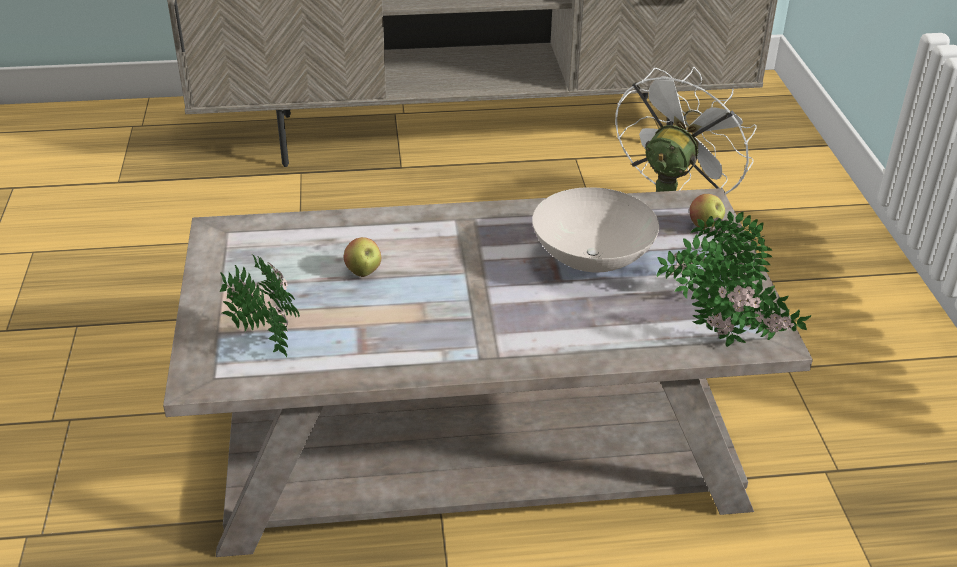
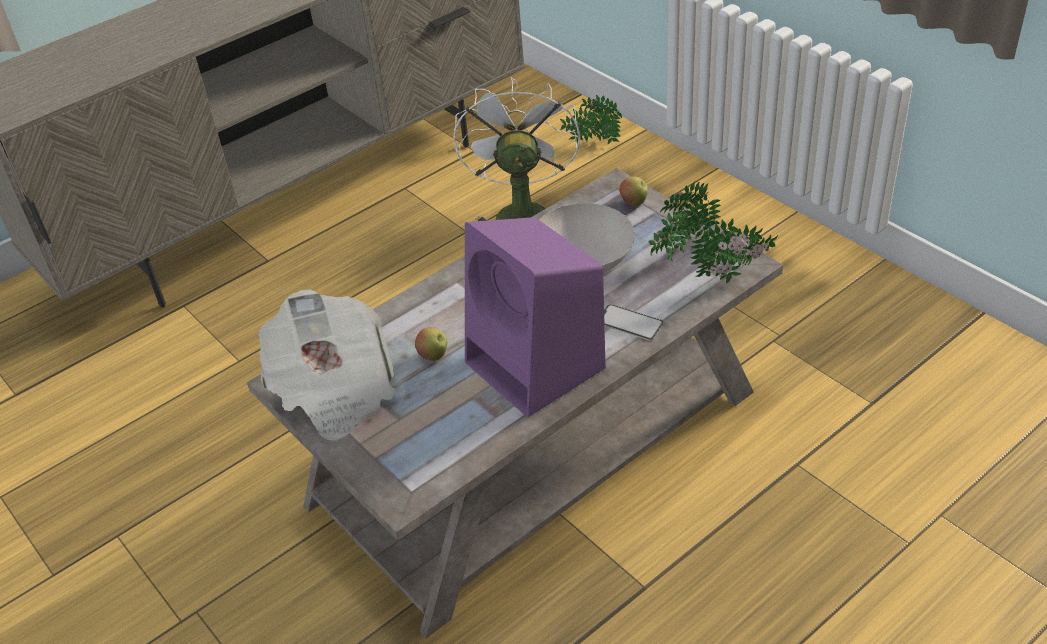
camera: 30 degrees left, 5 degrees up
potted plant [220,254,300,357] -> potted plant moved to [560,95,622,144]
none -> newspaper [259,289,396,441]
none -> purple speaker [465,217,606,417]
none -> phone [604,304,664,340]

